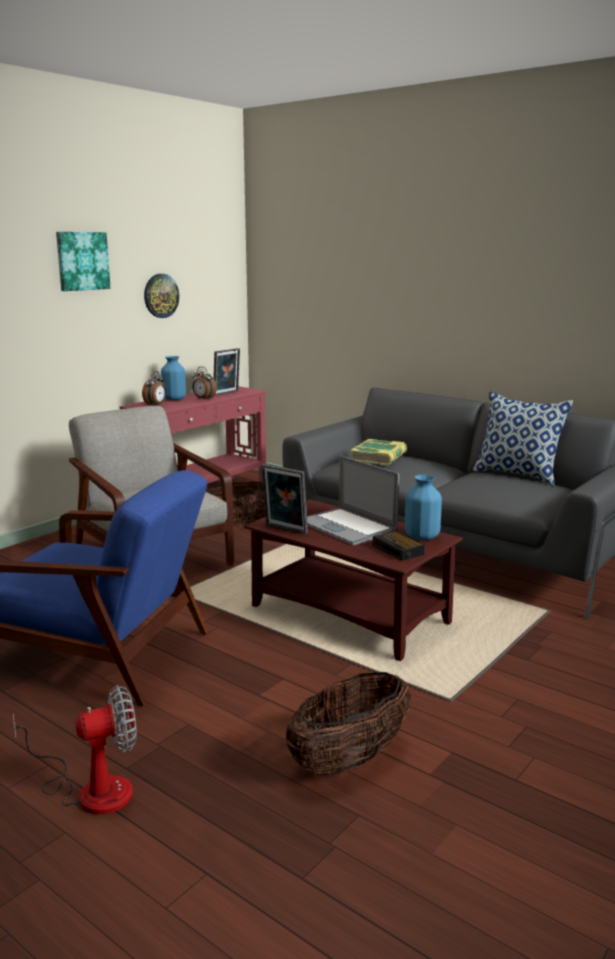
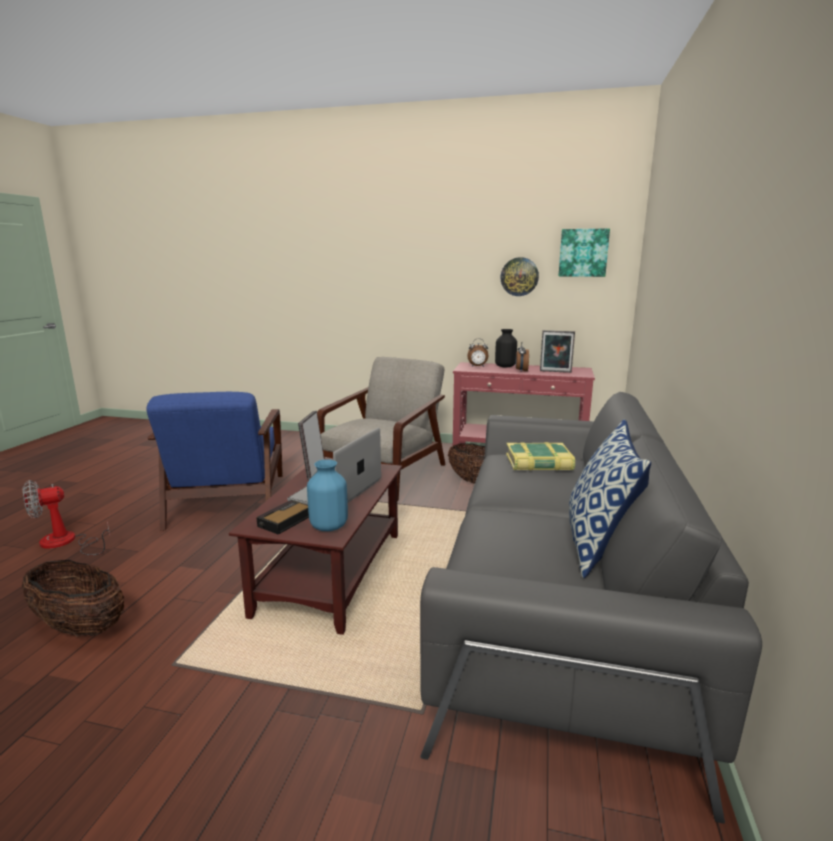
camera: 65 degrees right, 0 degrees up
fan [13,685,137,815] -> fan turned 105 degrees clockwise [23,480,110,555]
picture [56,232,110,291] -> picture moved to [559,228,610,277]
blue vase [161,356,186,401] -> black vase [495,329,517,367]

